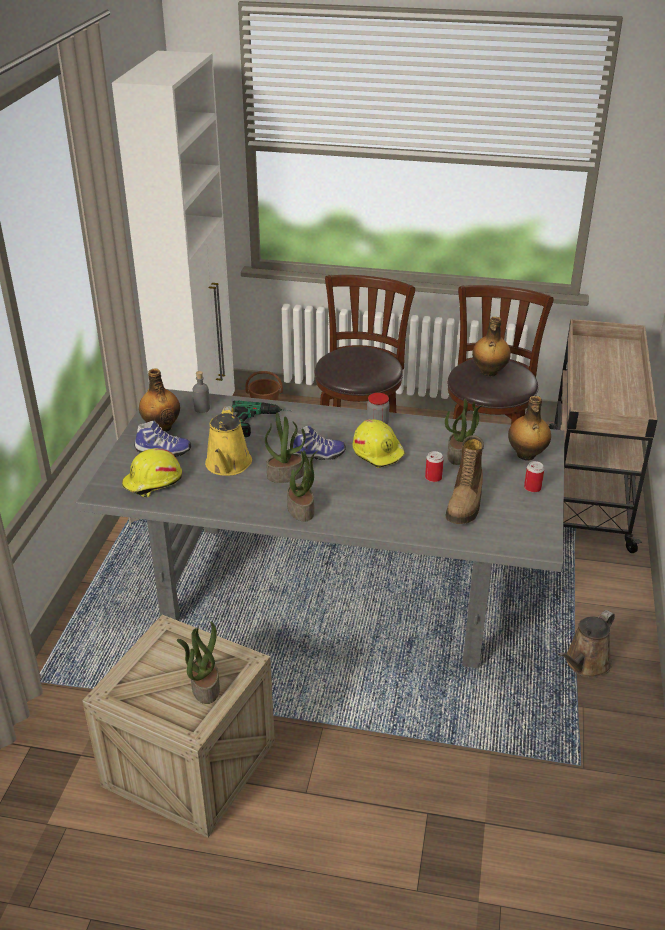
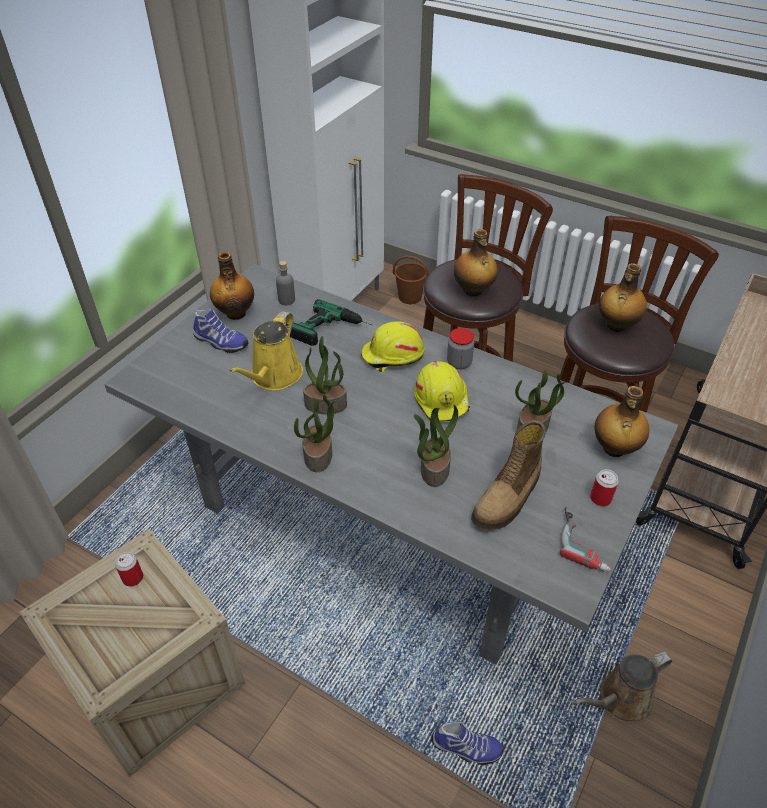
camera: 20 degrees right, 10 degrees up
yellow hard hat [122,448,182,498] -> yellow hard hat moved to [361,322,425,372]
potted plant [177,621,220,704] -> potted plant moved to [414,405,458,487]
shoe [288,426,345,460] -> shoe moved to [432,721,503,765]
can [425,451,444,482] -> can moved to [115,552,143,587]
none -> bottle [454,229,498,297]
none -> power drill [560,507,611,572]

